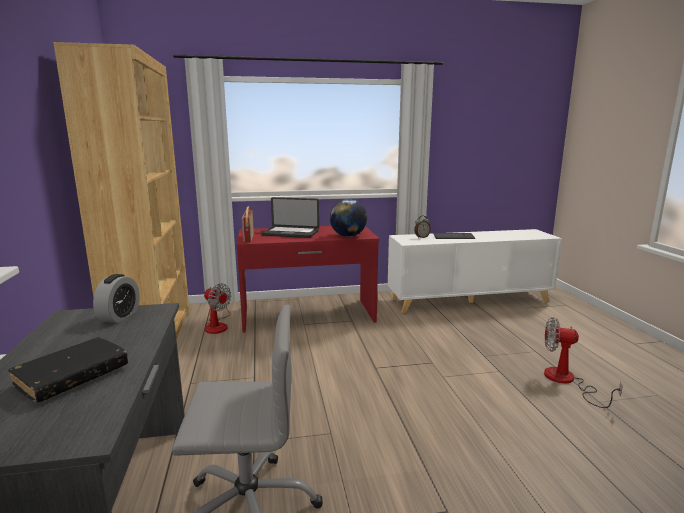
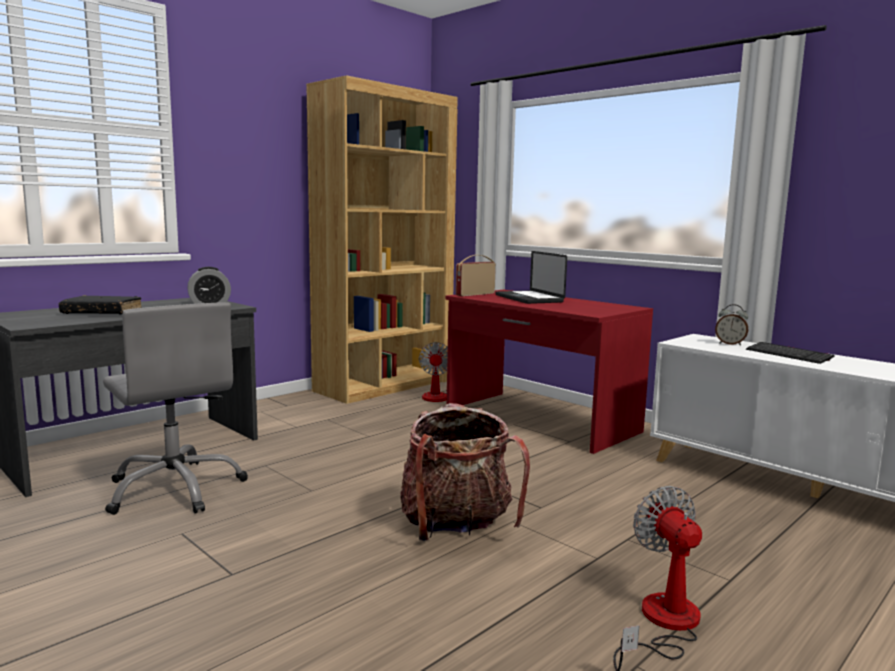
camera: 55 degrees right, 5 degrees down
globe [330,199,367,237] -> none
none -> backpack [400,403,530,541]

